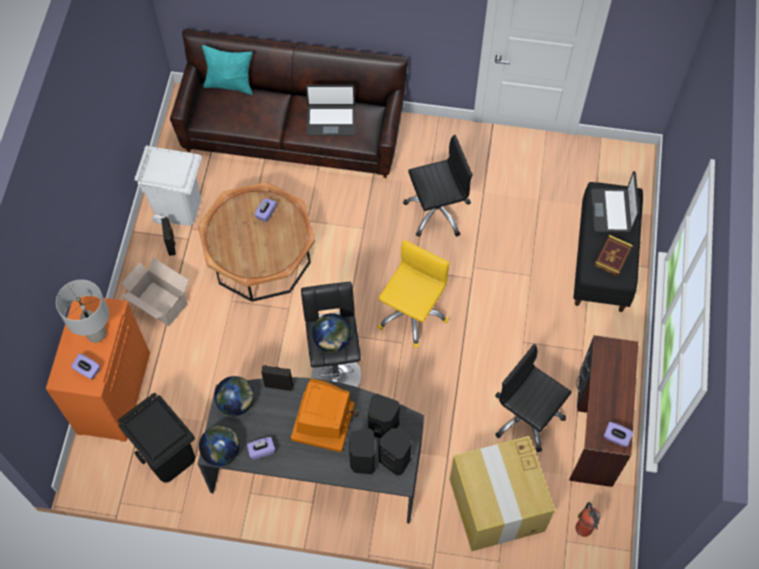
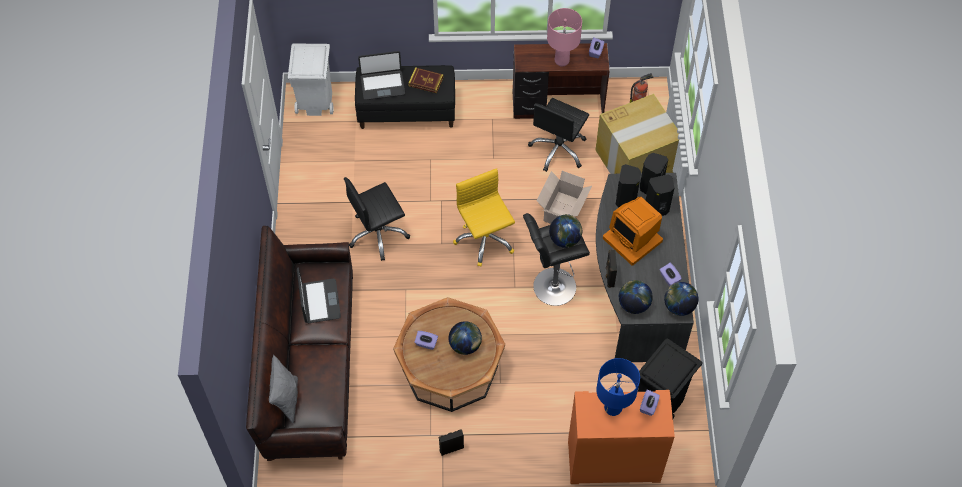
camera: 100 degrees left, 5 degrees down
grey table lamp [56,280,109,343] -> blue table lamp [596,358,640,416]
cardboard box [121,258,189,326] -> cardboard box moved to [536,171,592,224]
white trash can [135,145,202,226] -> white trash can moved to [288,43,334,116]
turquoise pillow [202,45,253,95] -> grey pillow [269,355,298,423]
monitor [291,378,359,452] -> monitor turned 45 degrees clockwise [603,196,663,266]
yellow office chair [378,239,450,348] -> yellow office chair turned 45 degrees clockwise [453,168,515,266]
black office chair [403,135,473,237] -> black office chair turned 90 degrees counterclockwise [344,177,410,261]
none -> globe [449,321,482,355]
none -> pink table lamp [547,8,582,66]

